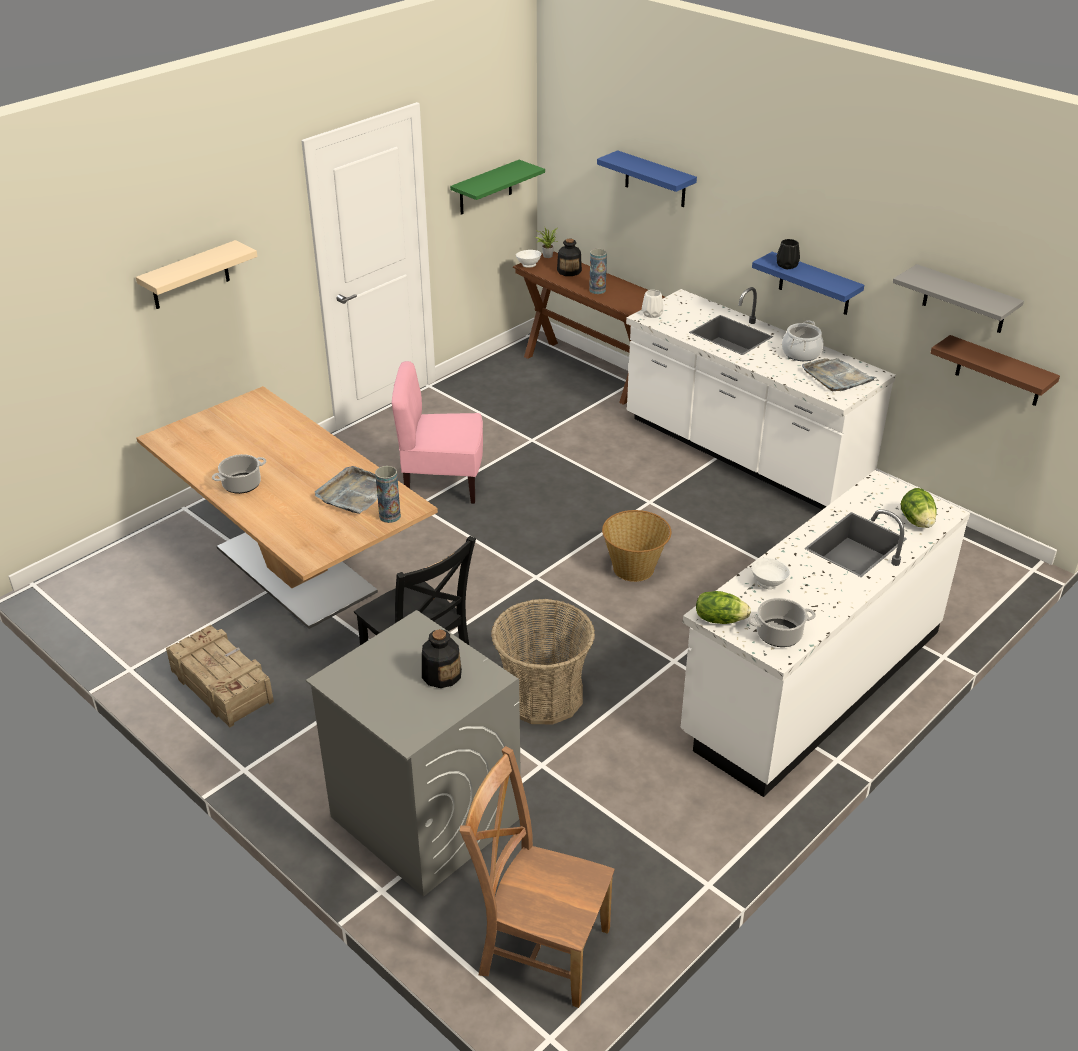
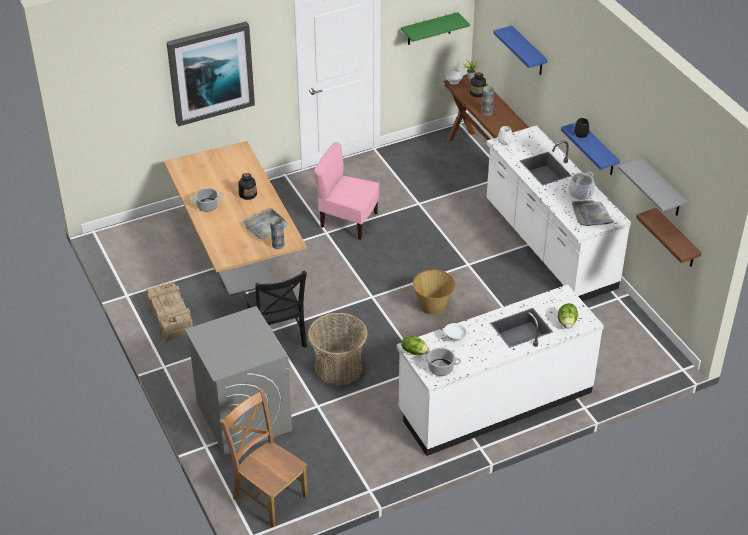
camera: 20 degrees right, 5 degrees up
beige shelf [136,240,257,309] -> picture [166,21,255,126]
bottle [422,629,462,688] -> bottle moved to [239,173,257,200]

